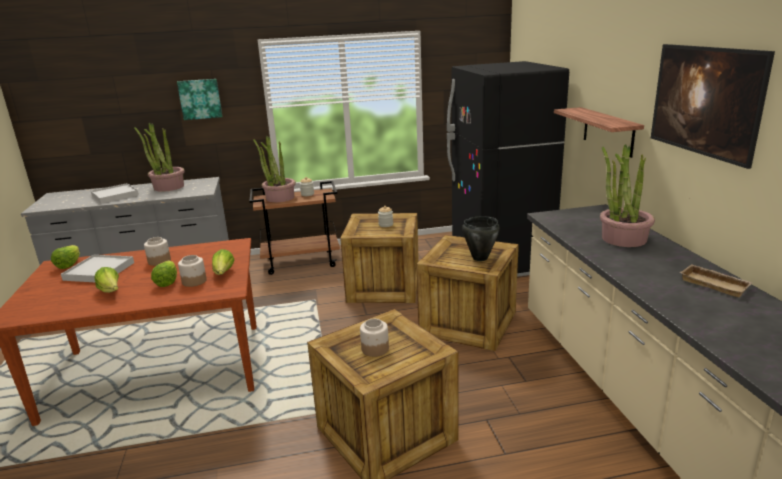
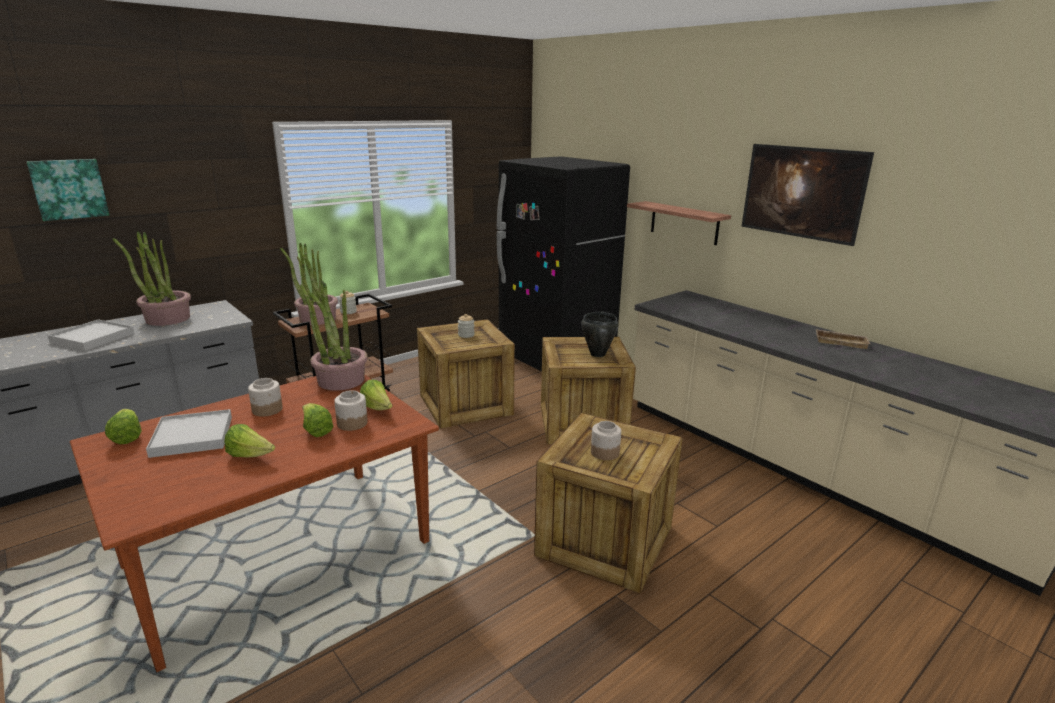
camera: 30 degrees left, 0 degrees up
picture [177,79,222,120] -> picture moved to [27,159,109,221]
potted plant [600,144,655,247] -> potted plant moved to [300,281,368,391]

